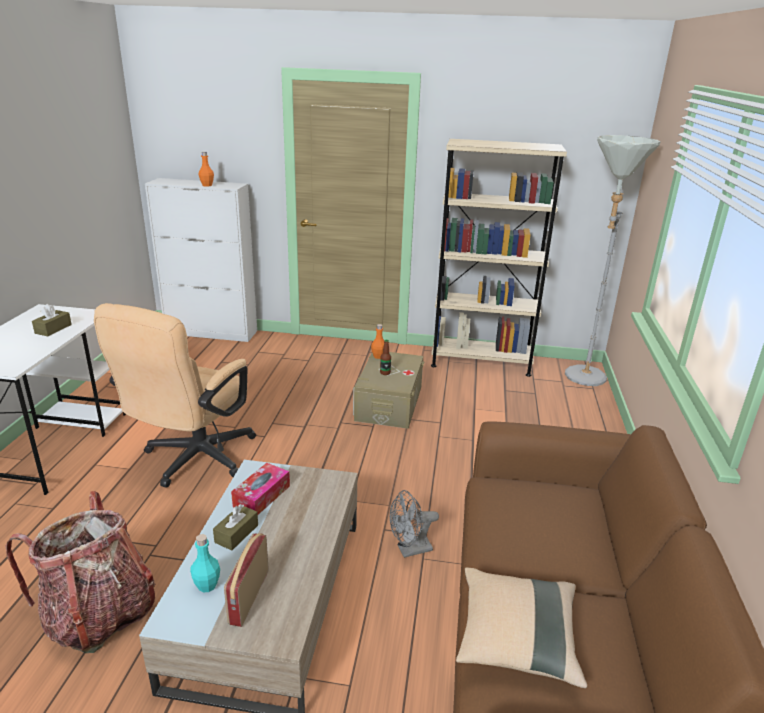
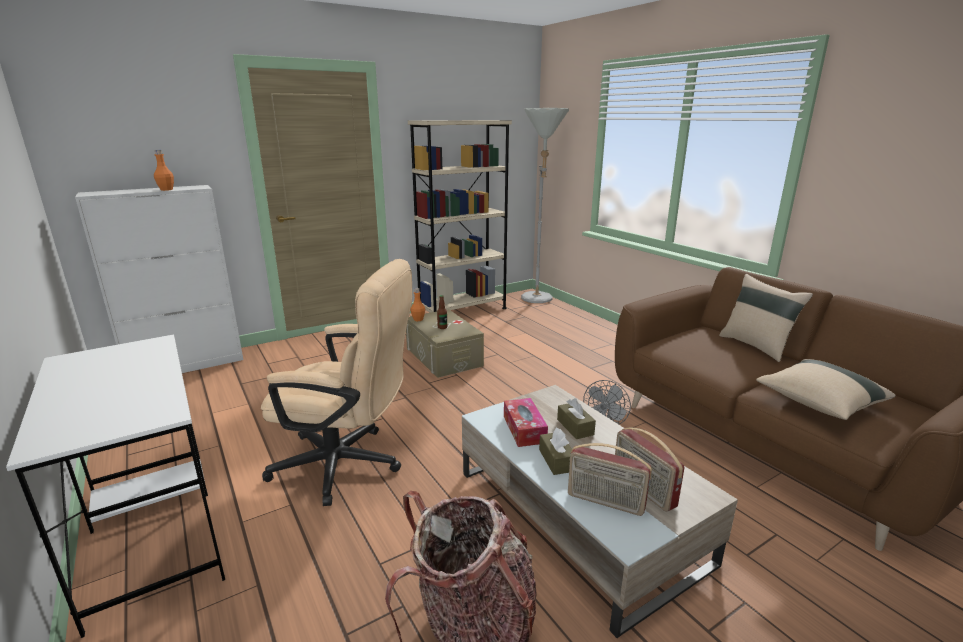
camera: 40 degrees left, 5 degrees down
brown tissue box [32,304,72,336] -> brown tissue box moved to [557,398,596,439]
beige office chair [94,303,256,487] -> beige office chair turned 60 degrees counterclockwise [261,259,412,506]
turquoise bottle [190,534,220,592] -> radio [568,443,652,516]
none -> beige pillow [719,274,813,362]

